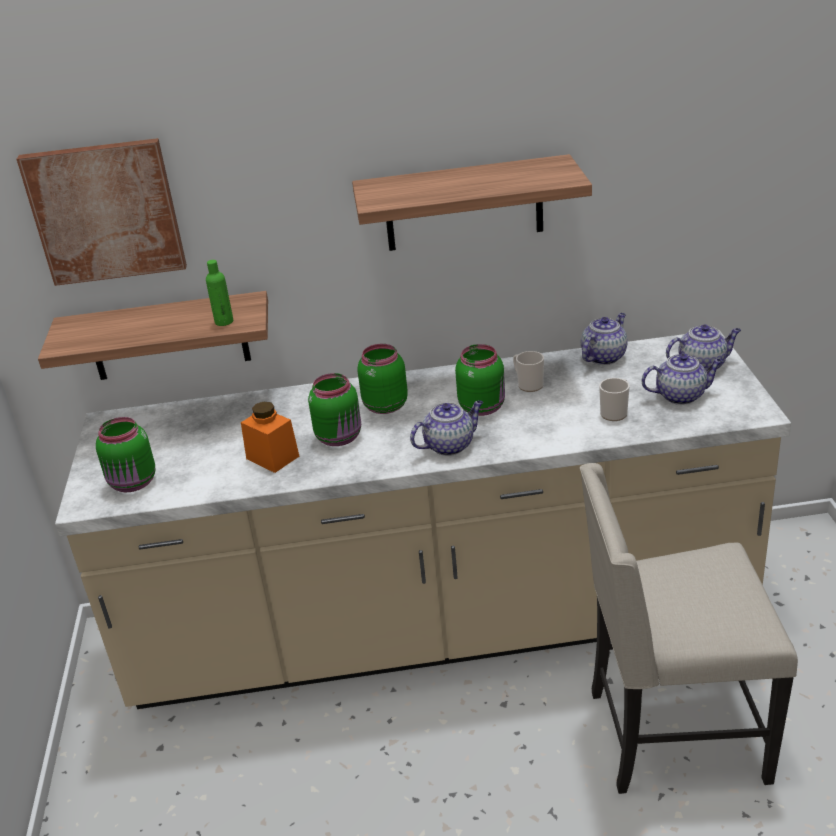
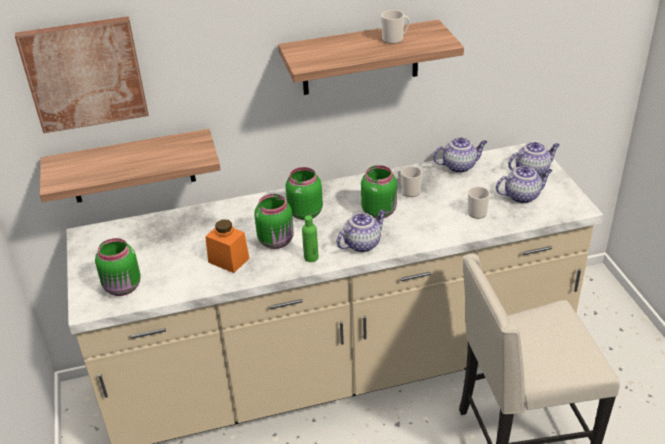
camera: 10 degrees left, 5 degrees up
green bottle [206,260,233,326] -> green bottle moved to [302,216,319,262]
teapot [581,313,628,365] -> teapot turned 45 degrees clockwise [433,138,487,173]
none -> mug [381,10,410,44]

